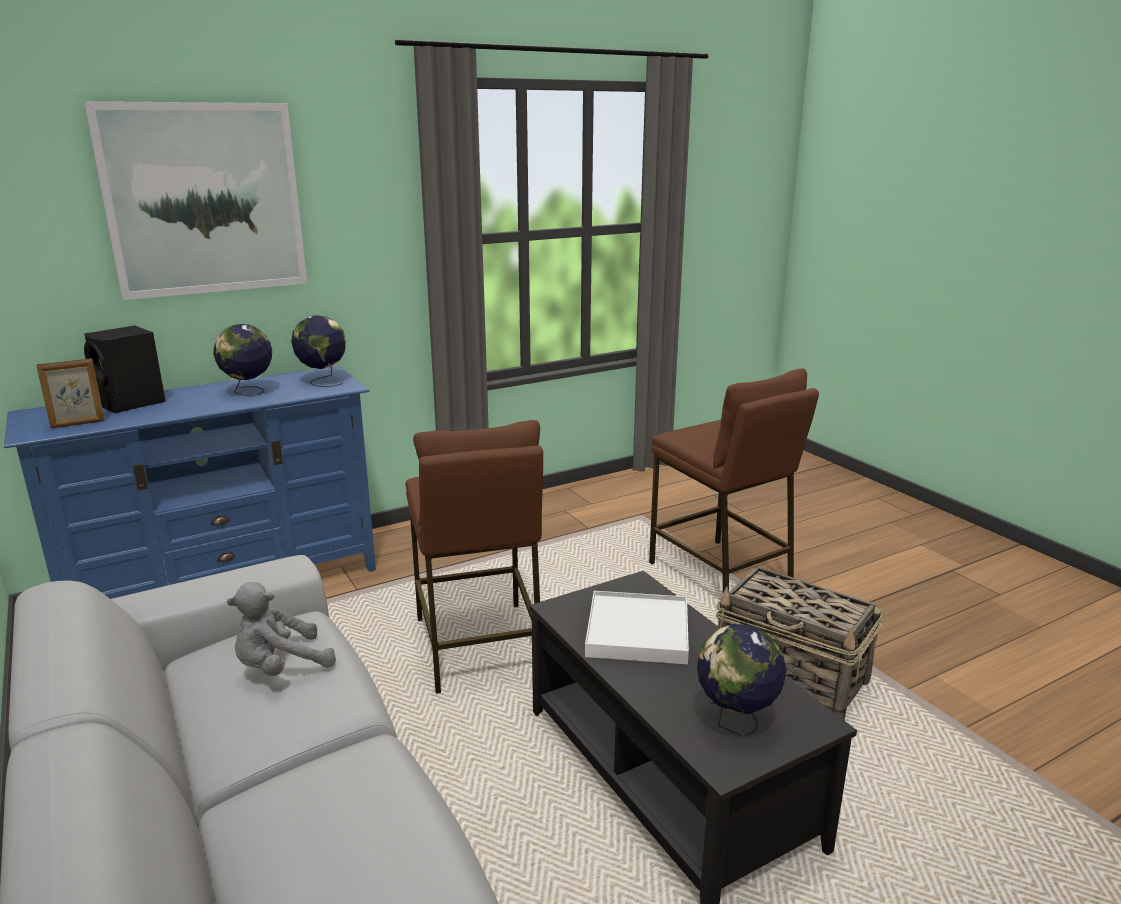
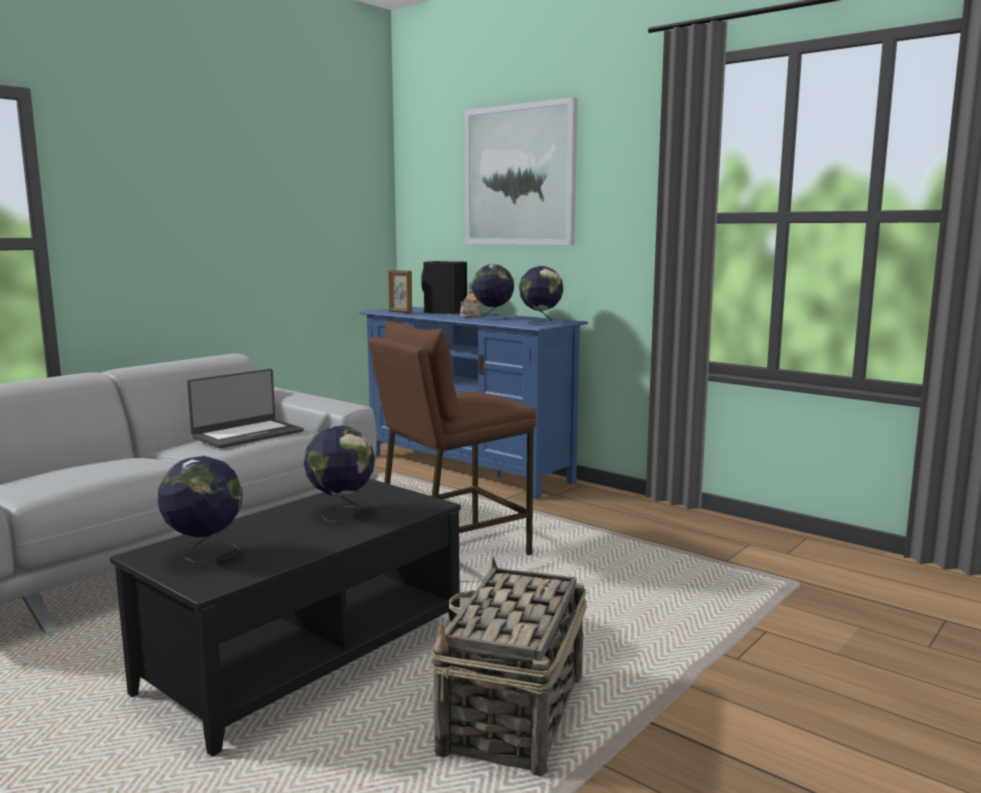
camera: 70 degrees right, 10 degrees down
grey plush toy [227,582,336,676] -> laptop [187,369,304,448]
white tray [585,591,689,664] -> globe [304,426,375,523]
brown stool [649,368,819,593] -> none
none -> teapot [460,289,480,317]

